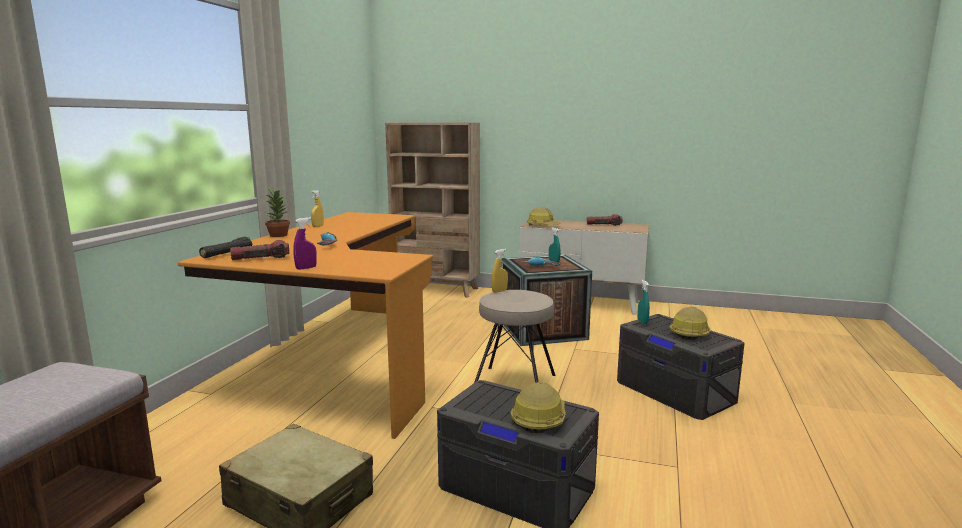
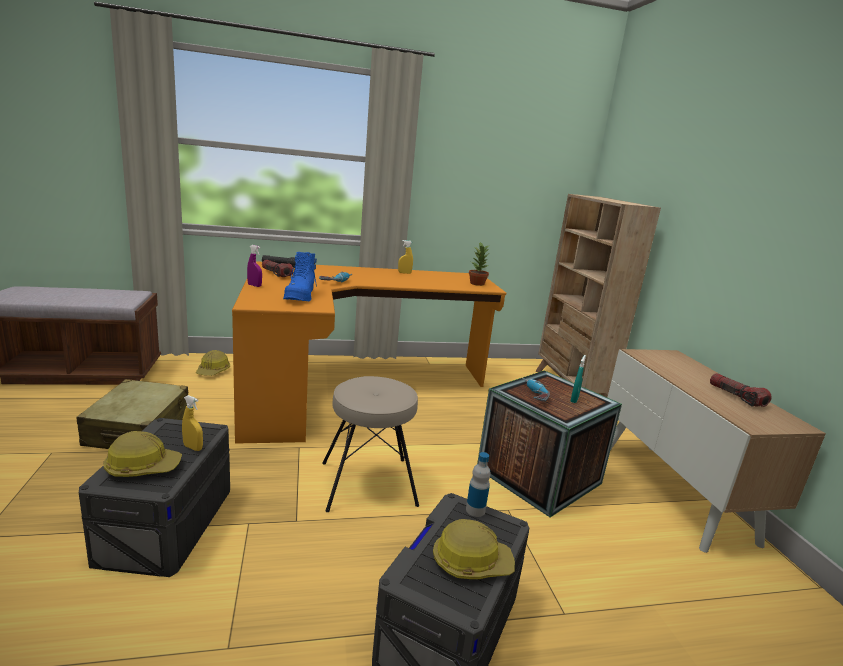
camera: 60 degrees right, 5 degrees up
potted plant [265,188,290,237] -> potted plant moved to [469,242,491,286]
yellow spray bottle [492,249,508,293] -> yellow spray bottle moved to [182,395,203,451]
hard hat [527,207,560,225] -> hard hat moved to [196,350,230,376]
turquoise spray bottle [637,280,650,324] -> bottle [466,452,491,517]
none -> blue boot [283,252,317,301]

